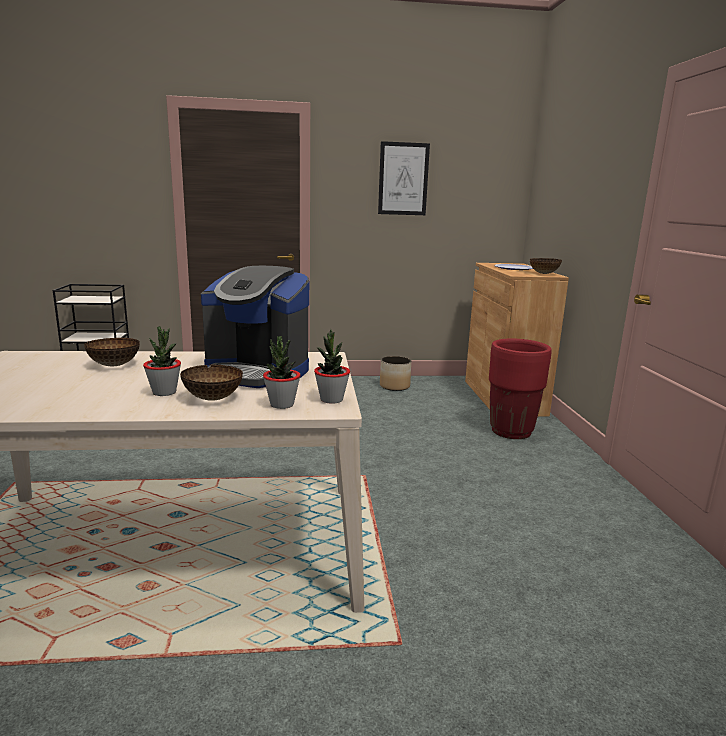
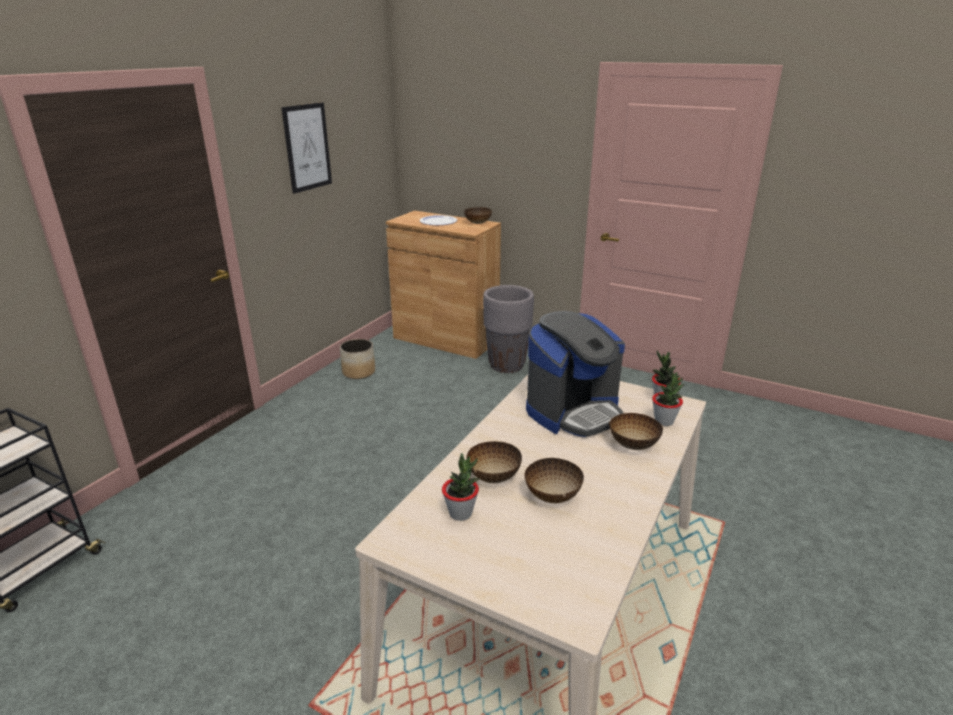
camera: 55 degrees left, 10 degrees up
potted plant [143,326,181,396] -> potted plant moved to [442,453,479,521]
red planter [489,338,552,439] -> grey planter [483,285,534,373]
none -> bowl [524,458,584,503]

